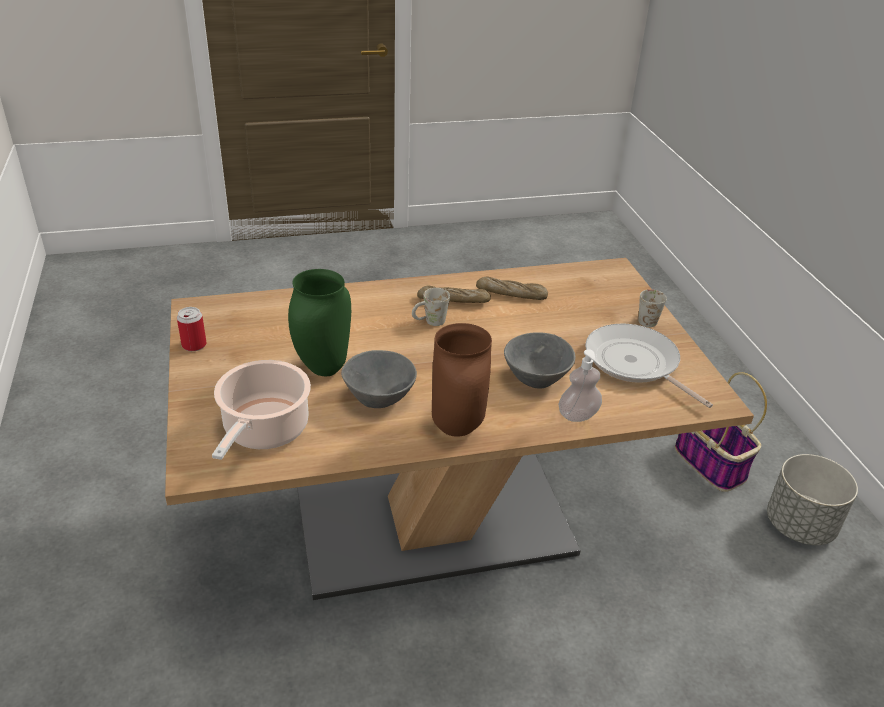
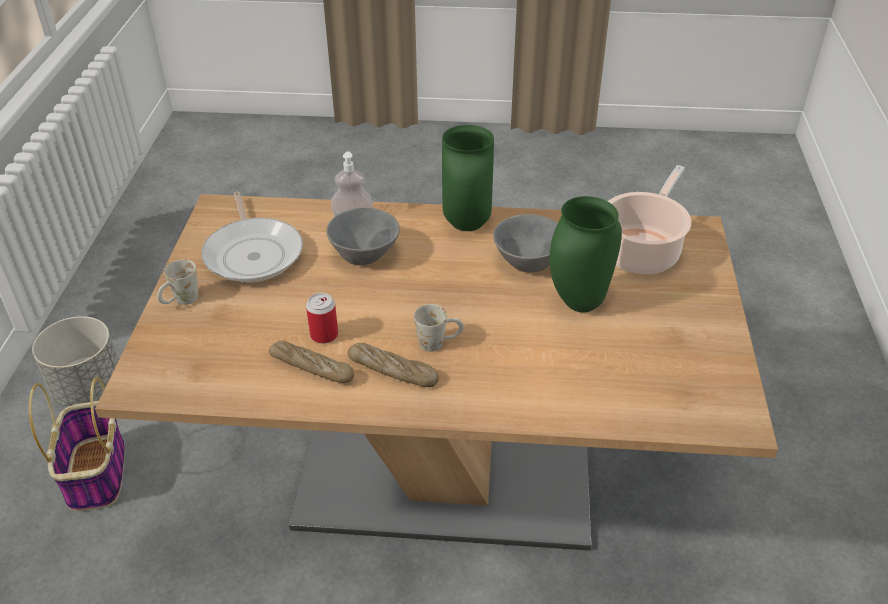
camera: 160 degrees left, 5 degrees up
can [177,307,207,351] -> can moved to [306,293,338,344]
brown vase [432,323,492,437] -> green vase [442,125,494,231]

